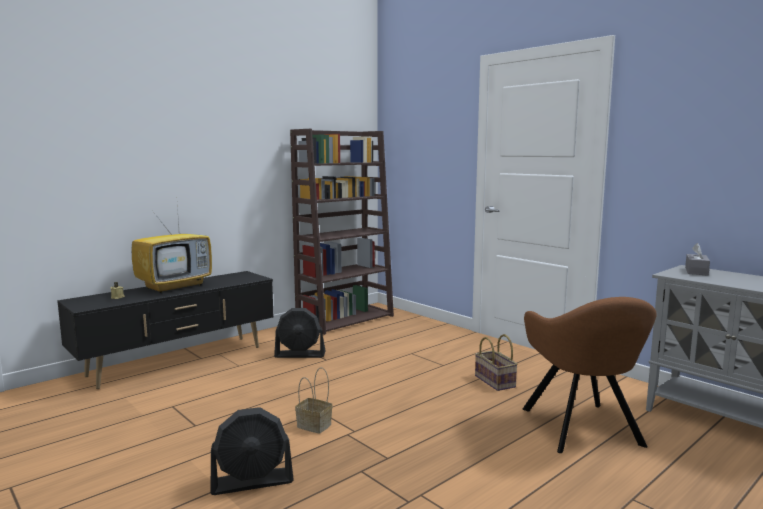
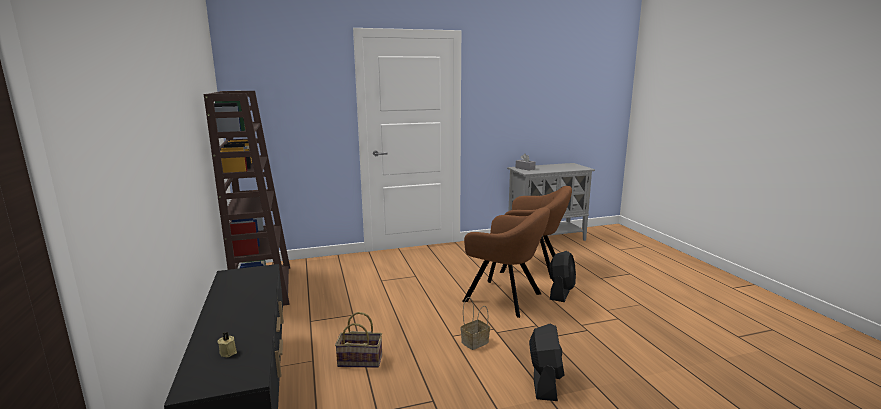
camera: 65 degrees left, 5 degrees up
television [131,206,212,293] -> none
black fan [274,308,326,358] -> black fan moved to [549,251,576,302]
basket [475,334,518,391] -> basket moved to [335,312,382,368]
none -> brown armchair [462,207,550,318]

